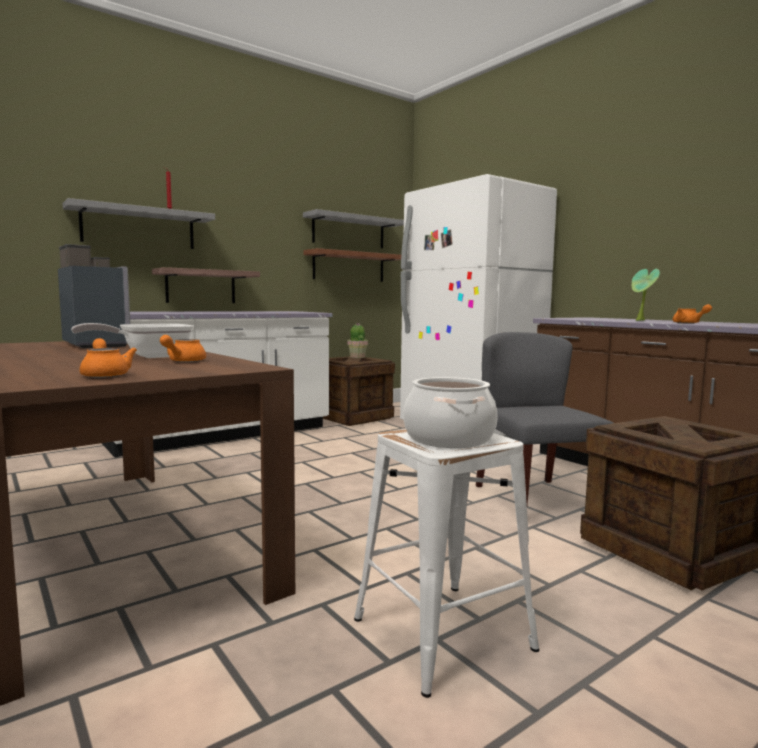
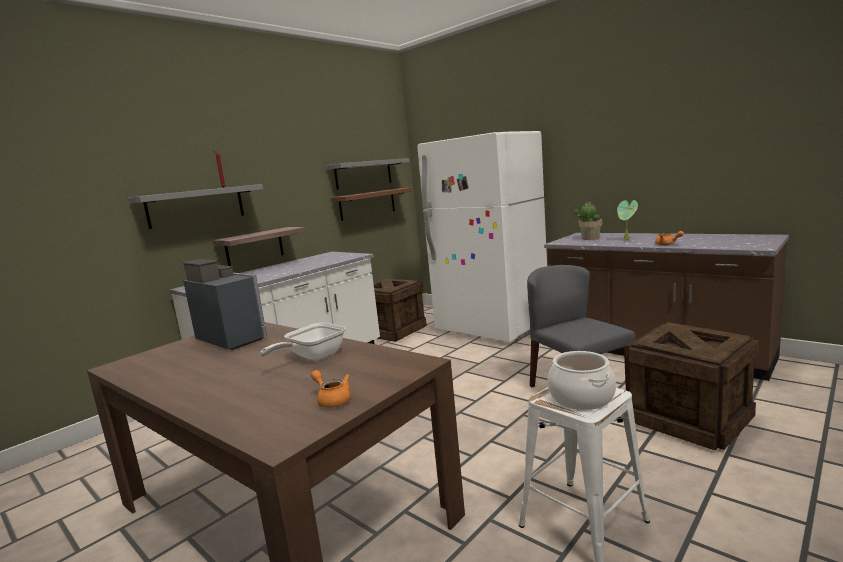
camera: 10 degrees left, 5 degrees up
orange teapot [160,335,206,362] -> none
potted plant [347,323,368,358] -> potted plant moved to [575,202,602,240]

